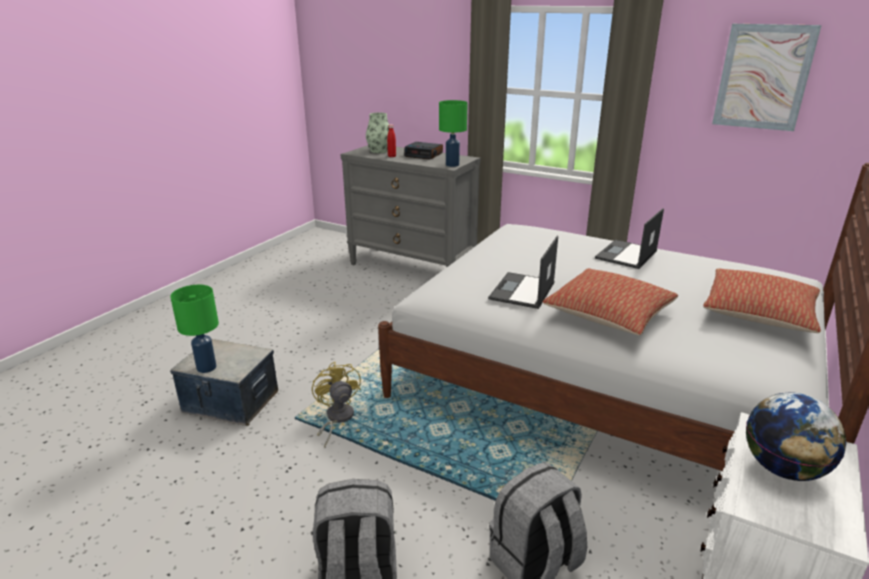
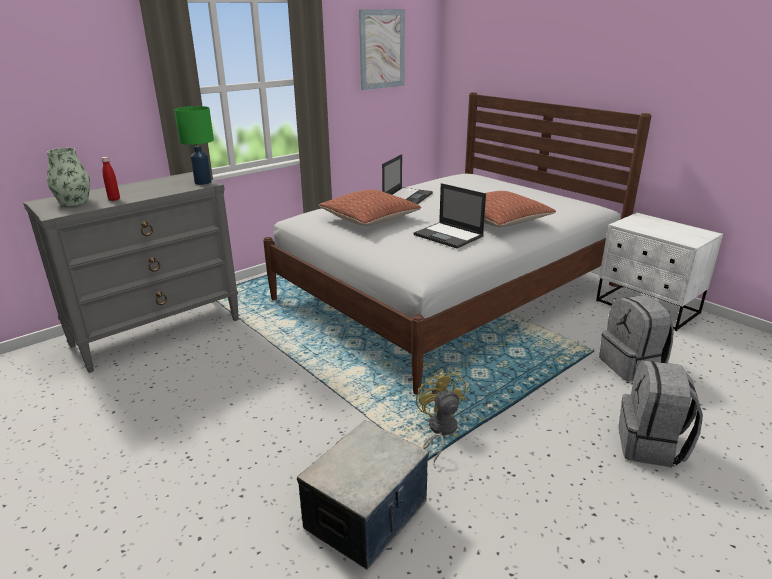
camera: 70 degrees left, 0 degrees up
green table lamp [170,285,219,373] -> none
yellow fan [312,362,361,448] -> yellow fan turned 75 degrees clockwise [416,369,466,462]
alarm clock [404,142,443,160] -> none
laptop [595,208,664,269] -> laptop turned 120 degrees counterclockwise [382,154,433,204]
pillow [703,268,821,333] -> pillow moved to [319,189,421,226]
globe [746,392,846,481] -> none

